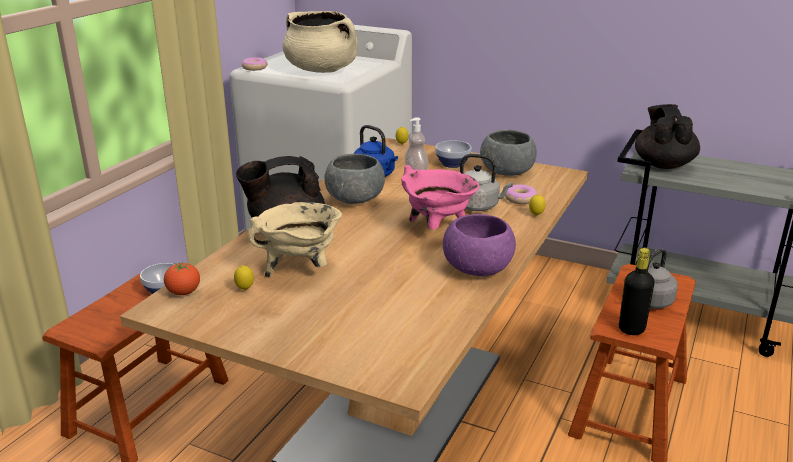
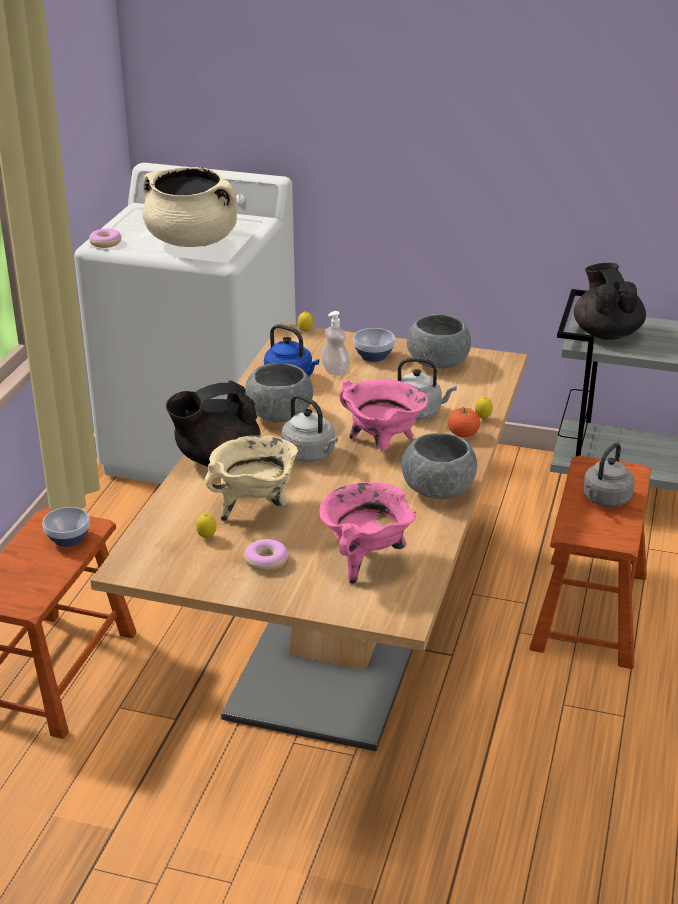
camera: 10 degrees left, 5 degrees up
tomato [164,262,200,295] -> tomato moved to [448,407,480,438]
purple bowl [443,214,516,276] -> grey bowl [402,433,477,499]
donut [505,184,537,204] -> donut moved to [244,539,288,571]
black bottle [619,248,655,335] -> none
none -> grey kettle [282,394,338,462]
none -> pink cooking pot [320,482,416,584]

